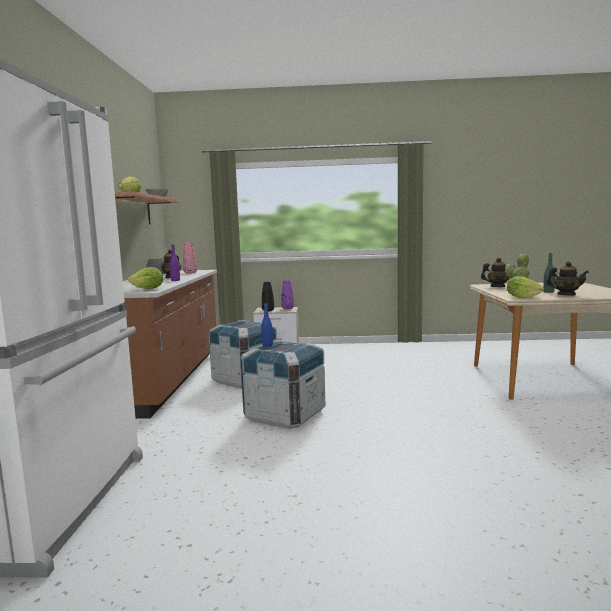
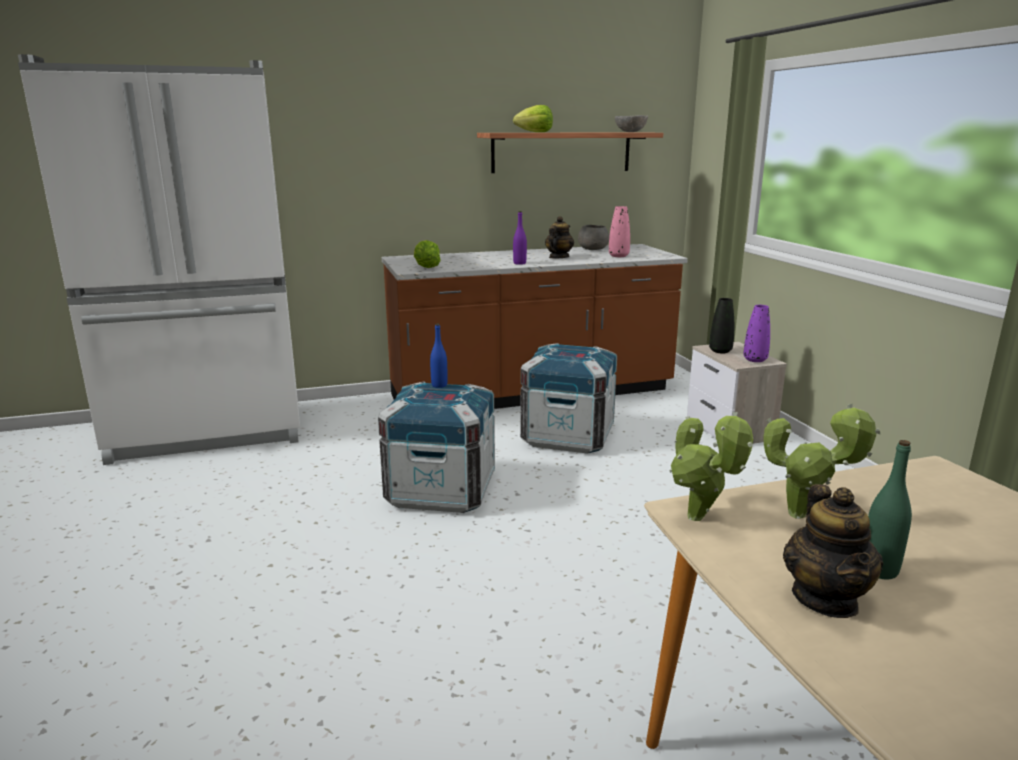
camera: 70 degrees right, 10 degrees up
teapot [481,258,515,287] -> none
lettuce [507,276,544,299] -> potted plant [669,412,753,521]

